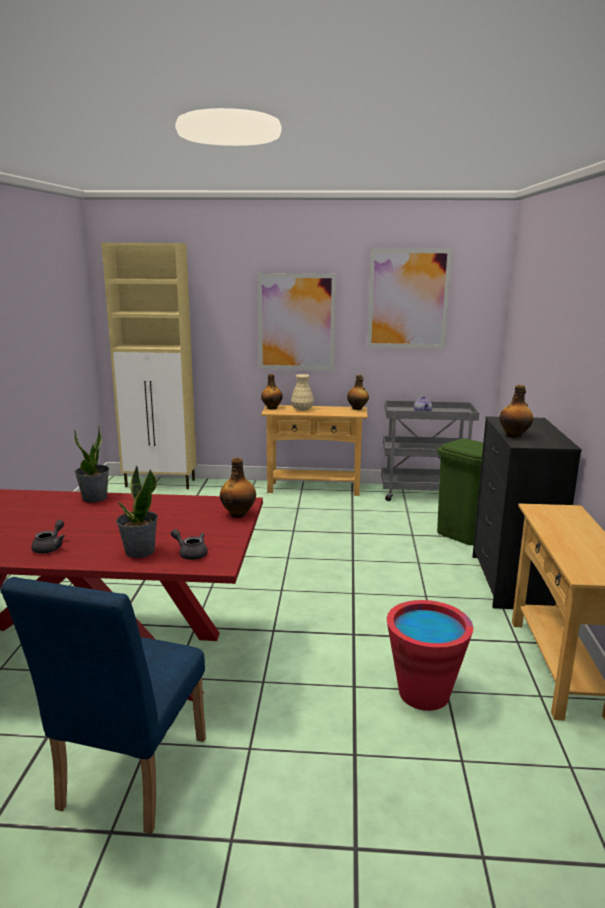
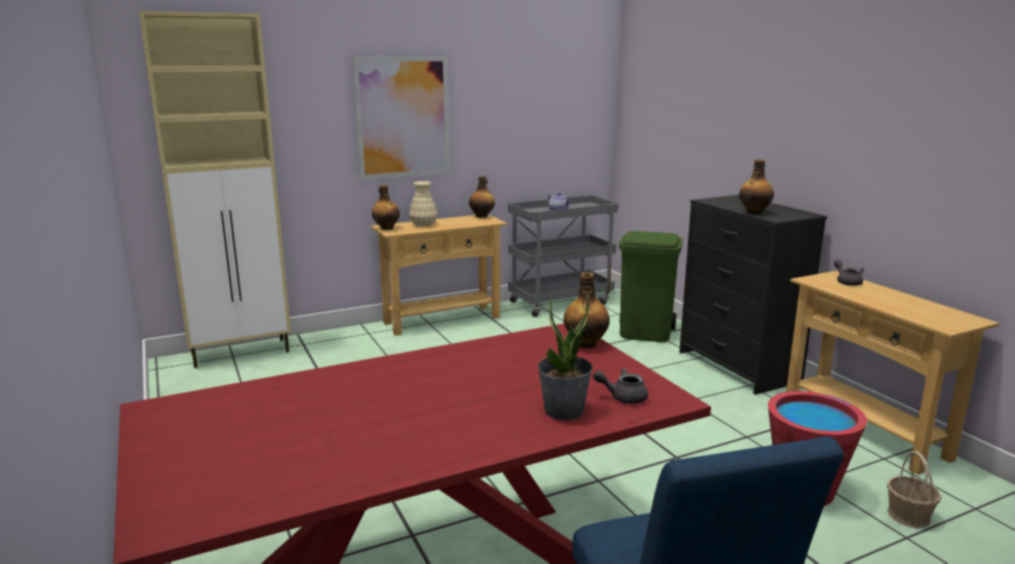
camera: 30 degrees left, 0 degrees up
grey teapot [31,520,65,554] -> grey teapot moved to [834,260,864,286]
potted plant [74,426,109,503] -> none
picture [367,248,452,348] -> none
none -> basket [887,451,941,528]

